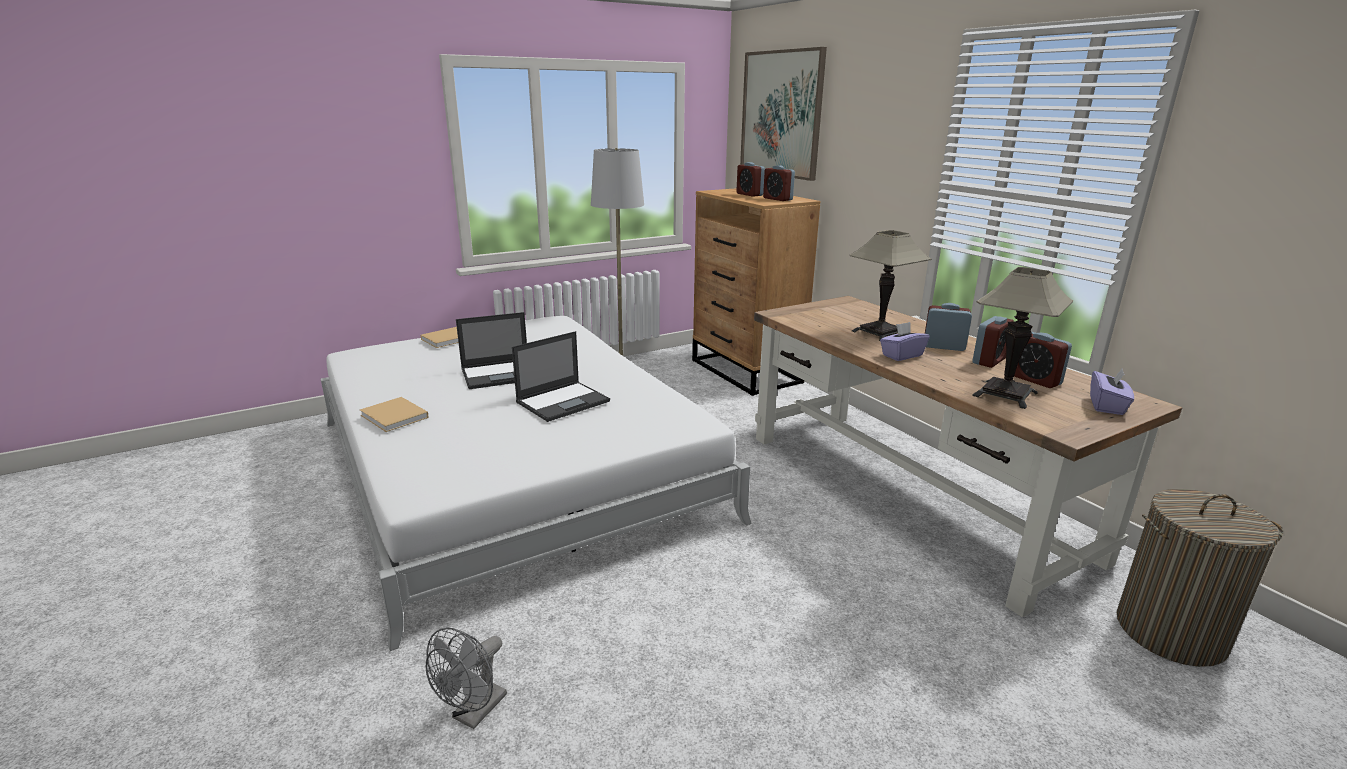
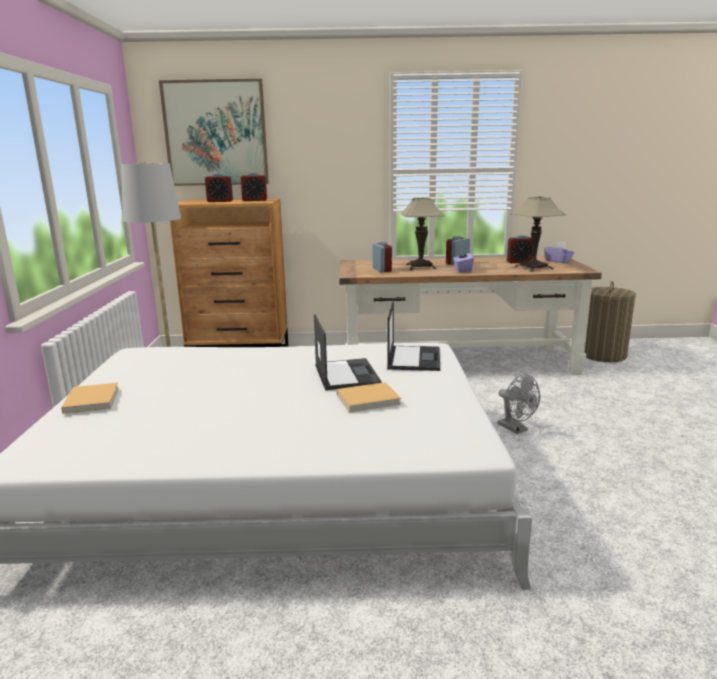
camera: 60 degrees left, 5 degrees down
beige book [360,397,429,432] -> beige book moved to [337,382,401,412]
grey fan [426,627,507,729] -> grey fan moved to [497,374,540,434]
laptop [456,312,527,389] -> laptop moved to [387,301,440,371]
alarm clock [973,316,1014,368] -> alarm clock moved to [372,241,392,272]

